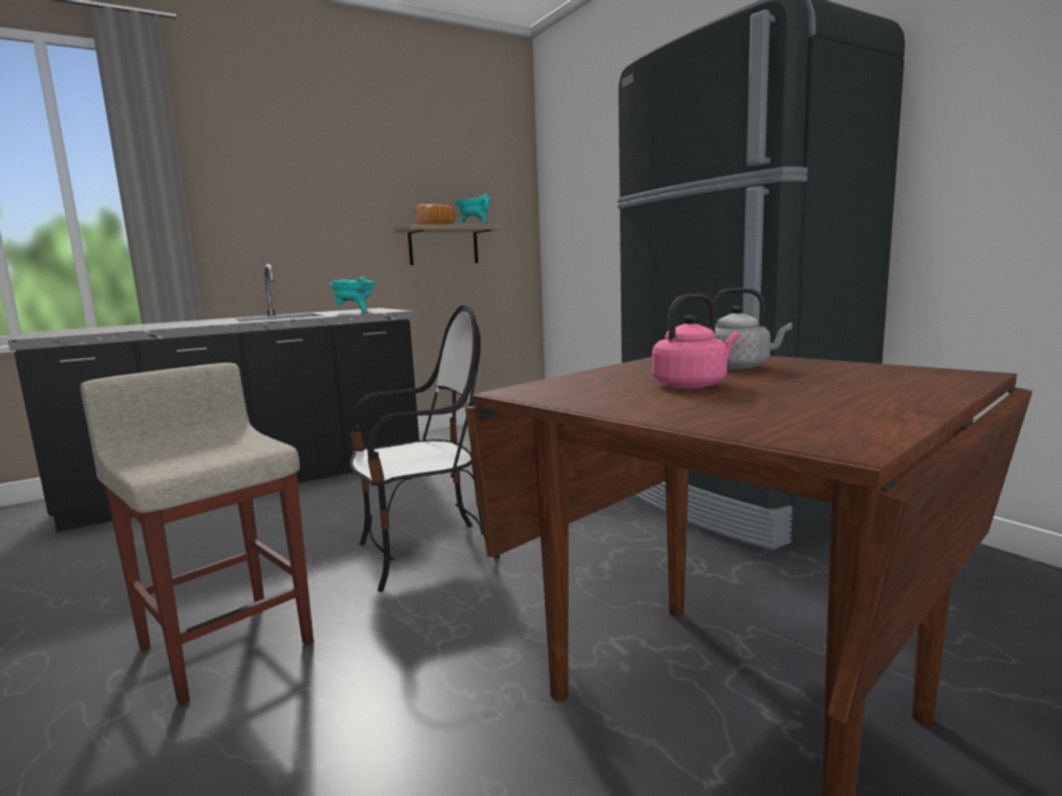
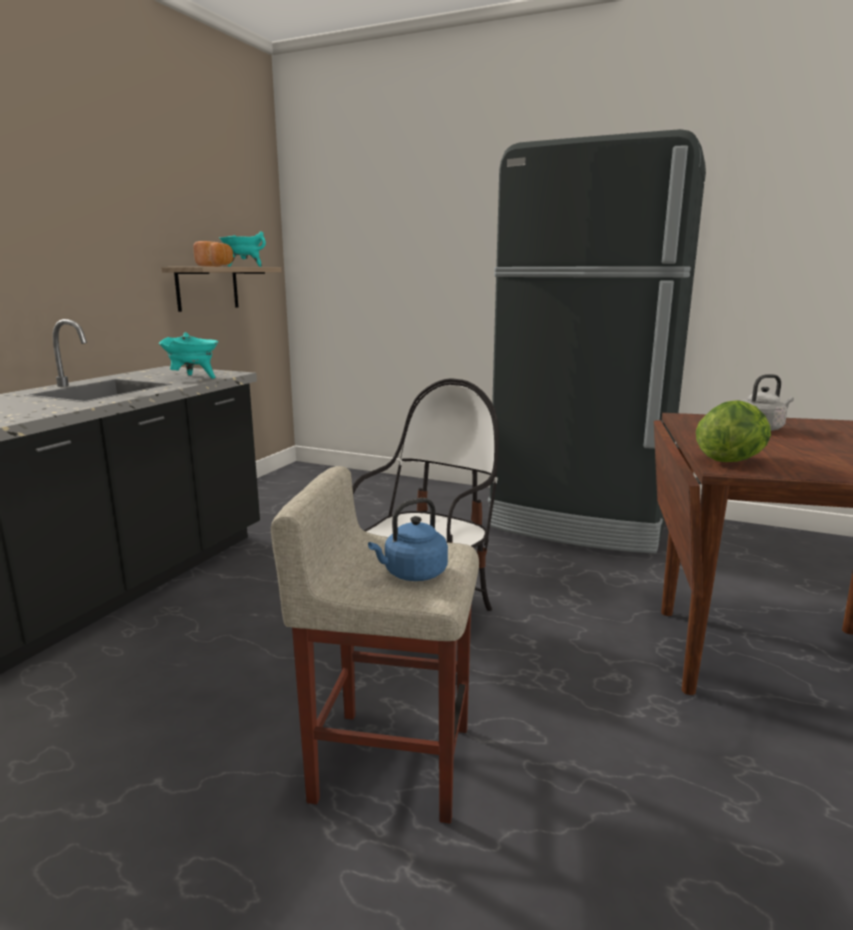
camera: 35 degrees left, 5 degrees up
pink kettle [652,294,739,389] -> none
none -> blue kettle [368,498,448,581]
none -> lettuce [696,400,771,462]

